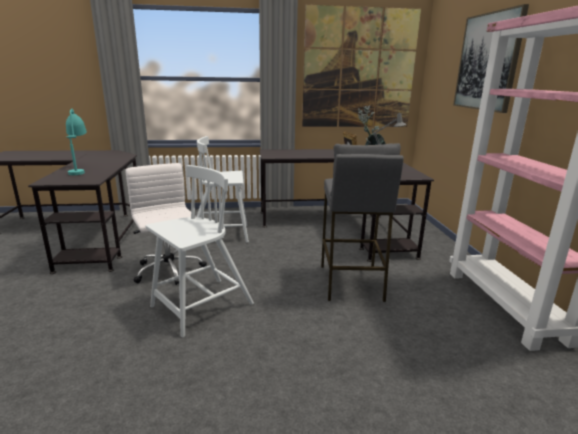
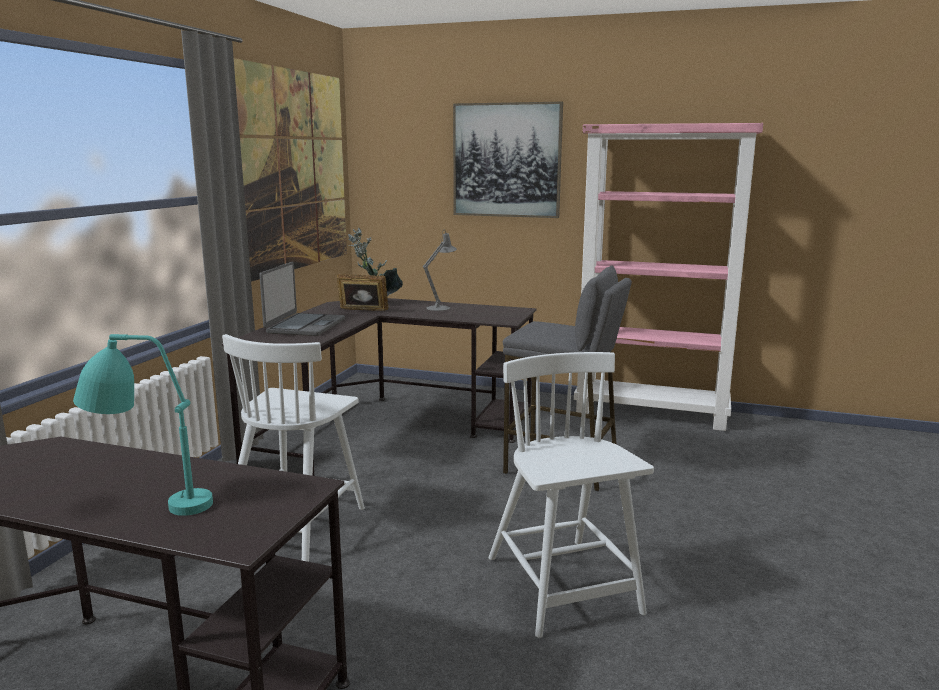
camera: 65 degrees left, 5 degrees down
white office chair [125,163,207,285] -> none
none -> laptop [259,262,345,336]

